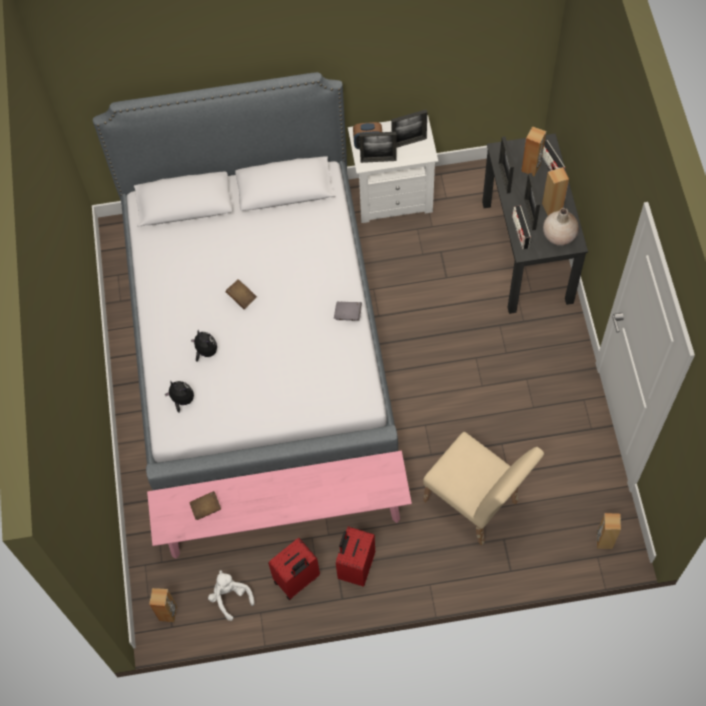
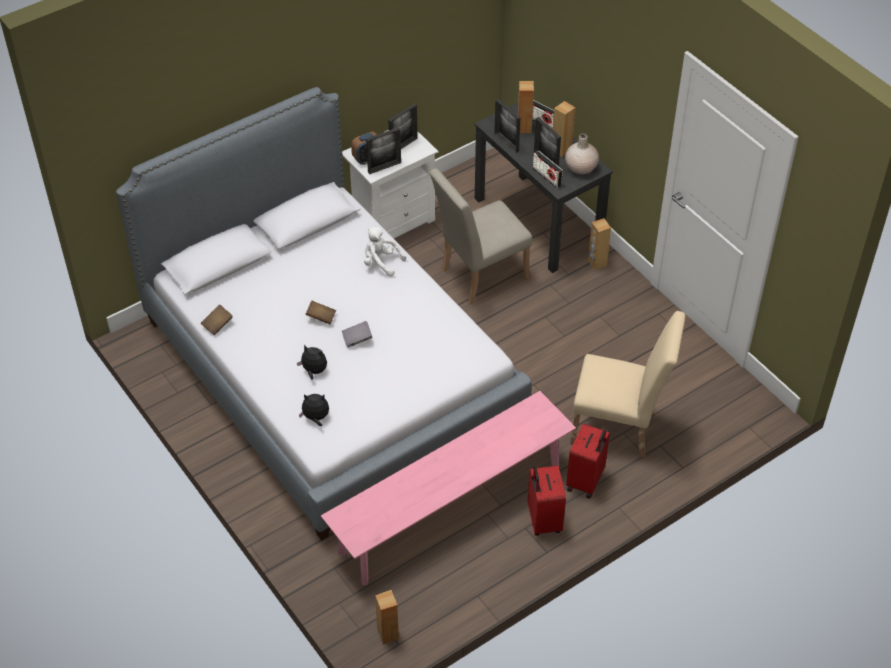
camera: 30 degrees left, 15 degrees down
brown book [189,491,221,520] -> brown book moved to [201,304,233,335]
white plush toy [208,570,255,621] -> white plush toy moved to [364,227,406,277]
red suitcase [268,538,320,600] -> red suitcase moved to [566,423,610,499]
grey book [334,302,362,321] -> grey book moved to [342,321,373,348]
brown speaker [597,513,621,549] -> brown speaker moved to [588,218,611,270]
none -> beige chair [429,168,532,304]

